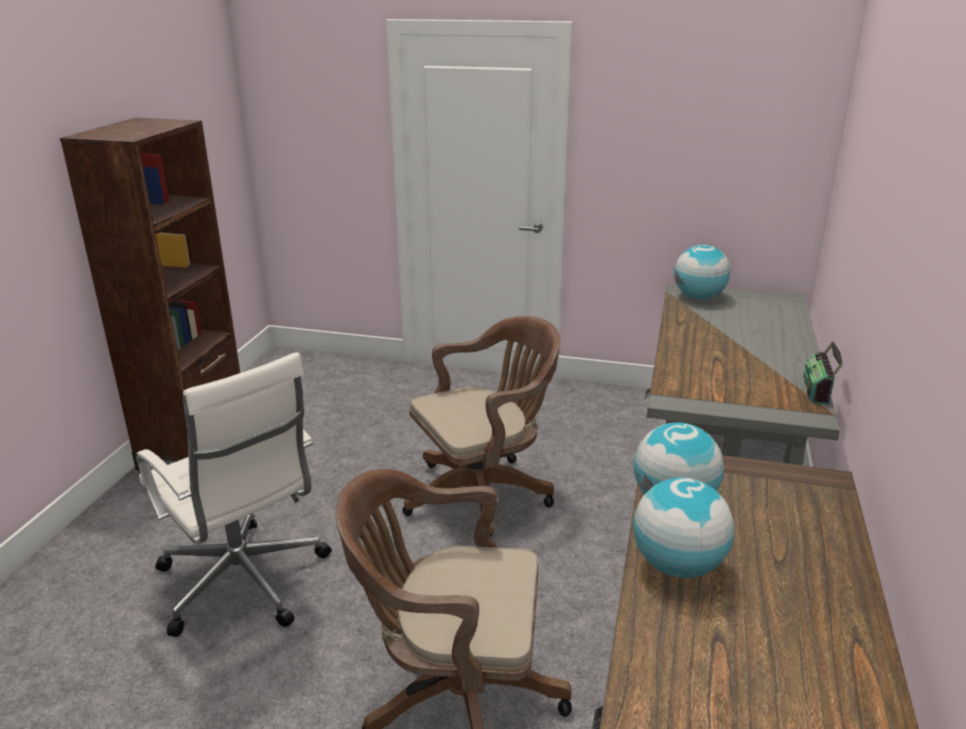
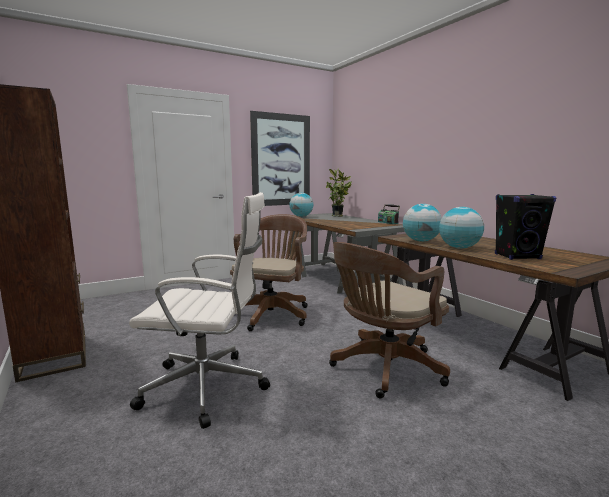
camera: 45 degrees left, 15 degrees down
none -> picture [250,111,310,206]
none -> potted plant [326,168,351,217]
none -> black speaker [495,194,556,260]

